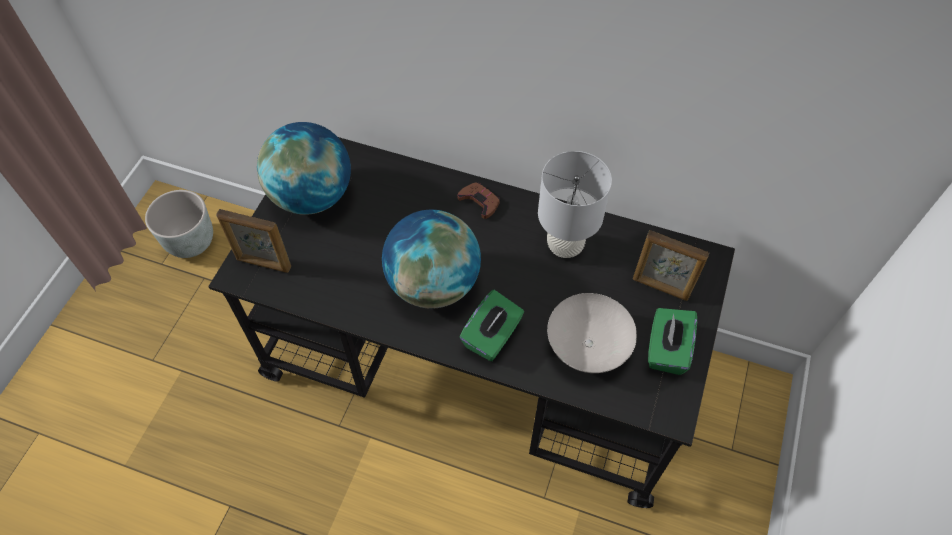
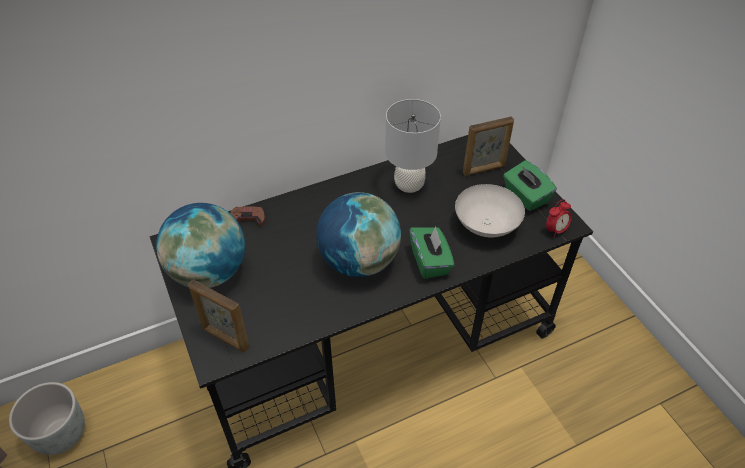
camera: 45 degrees left, 10 degrees down
picture frame [216,209,291,273] -> picture frame turned 60 degrees clockwise [189,280,250,352]
brown game controller [458,182,500,219] -> brown game controller moved to [230,206,265,227]
none -> alarm clock [546,199,572,238]

